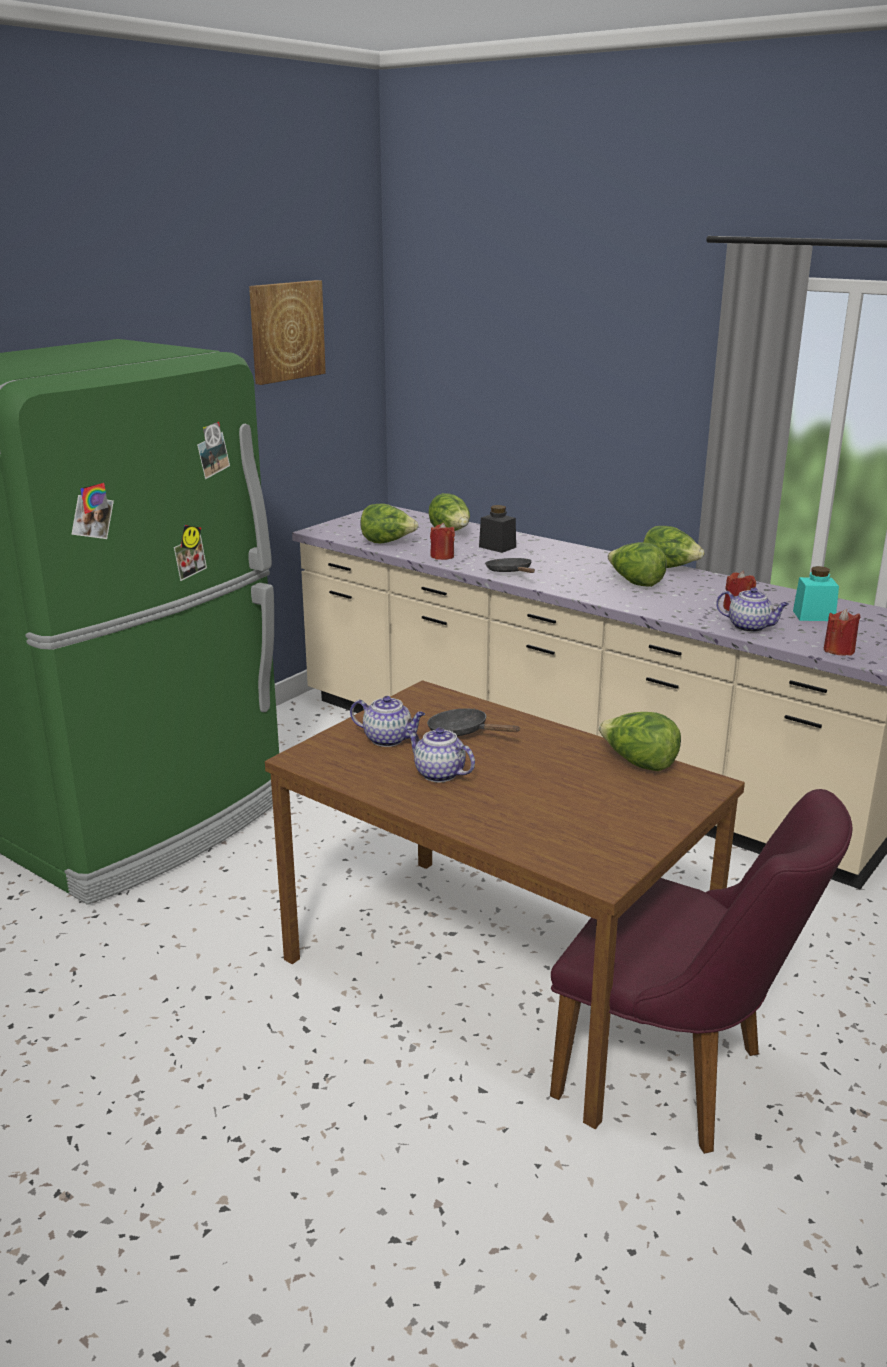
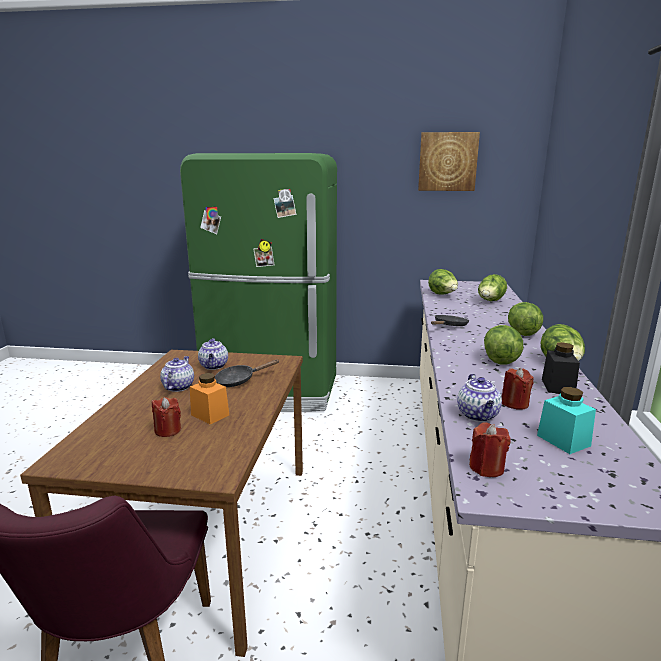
camera: 60 degrees right, 5 degrees down
black frying pan [427,709,519,736] -> black frying pan turned 120 degrees counterclockwise [215,359,280,387]
red candle [430,523,455,560] -> red candle moved to [152,397,181,437]
black jar [479,505,516,553] -> black jar moved to [542,342,580,393]
lettuce [599,712,681,771] -> lettuce moved to [508,302,543,336]
none -> orange jar [190,373,229,425]

